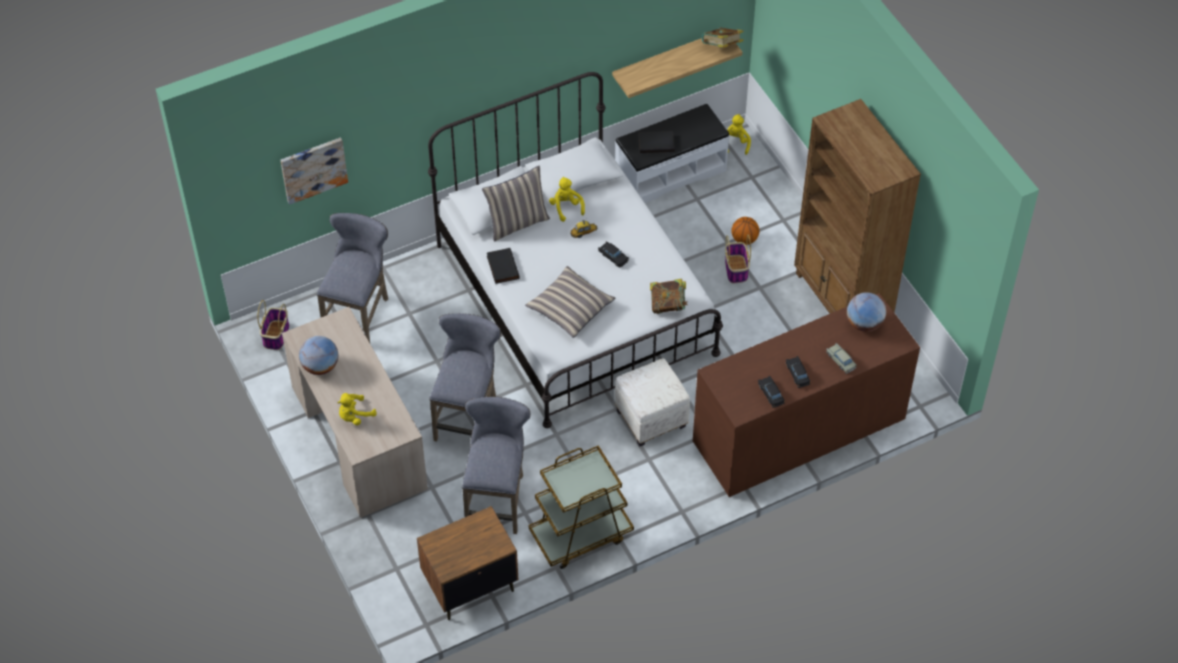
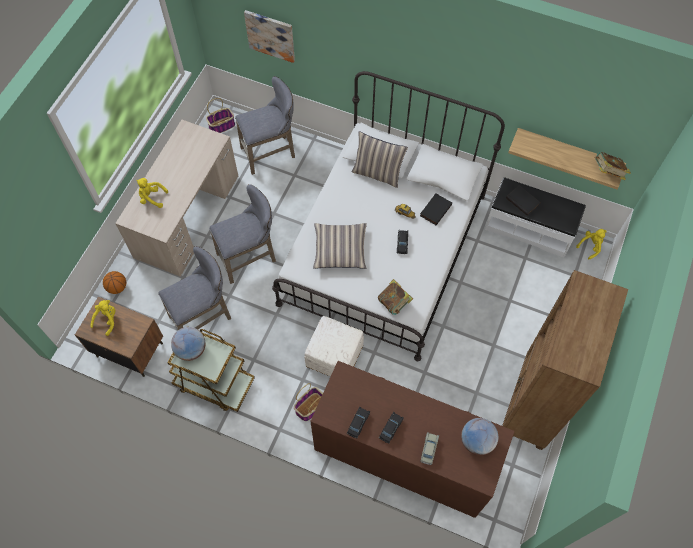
camera: 50 degrees right, 10 degrees up
globe [299,336,338,375] -> globe moved to [171,327,206,361]
black book [487,248,520,284] -> black book moved to [420,193,452,225]
yellow plush toy [549,177,585,222] -> yellow plush toy moved to [90,300,115,336]
basket [725,234,751,284] -> basket moved to [294,383,323,421]
basketball [731,217,759,245] -> basketball moved to [103,271,126,294]

